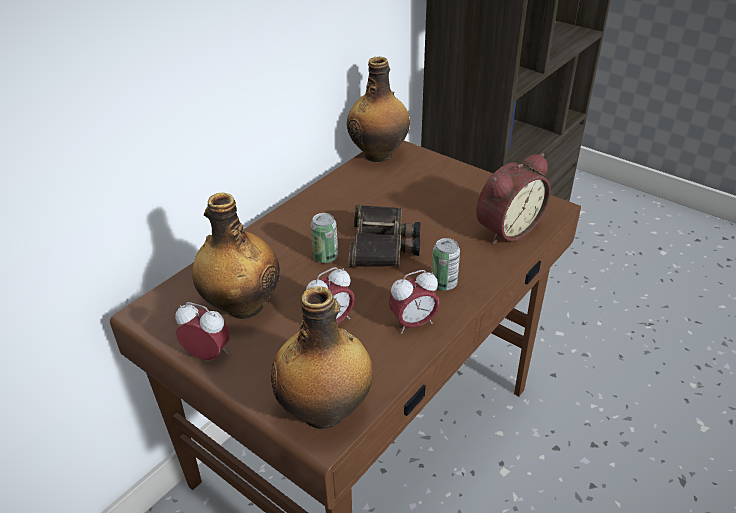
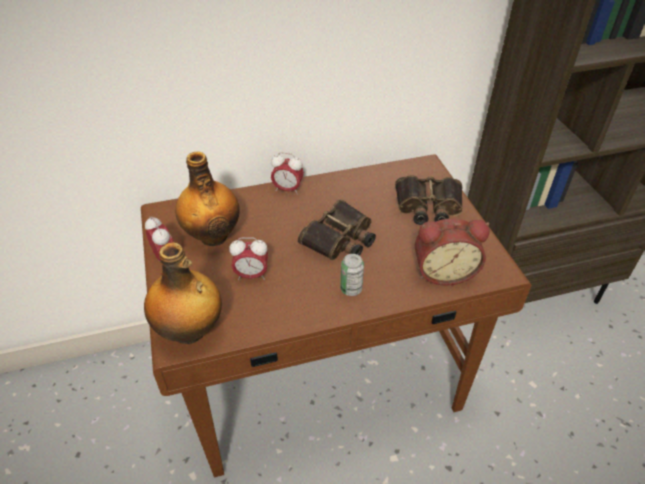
camera: 35 degrees right, 5 degrees up
can [311,213,338,263] -> none
bottle [347,56,410,162] -> none
alarm clock [389,270,440,334] -> alarm clock moved to [271,152,304,195]
none -> binoculars [395,175,463,225]

